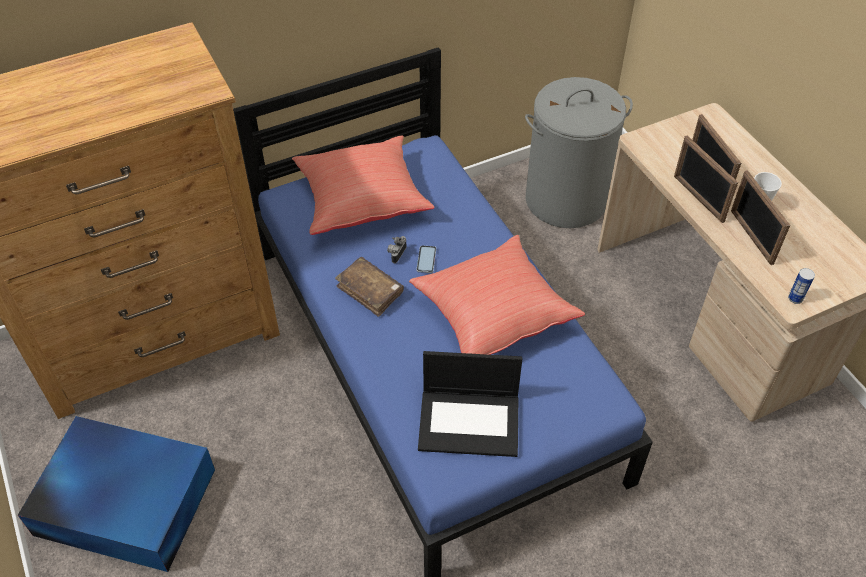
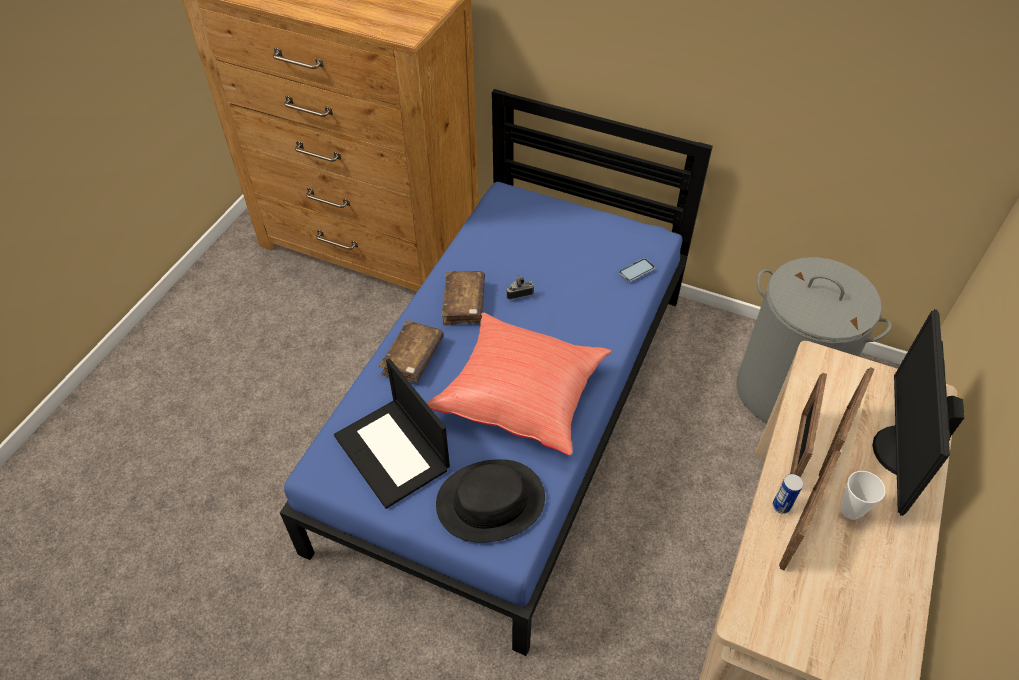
camera: 50 degrees right, 0 degrees up
blue storage box [18,416,215,572] -> none
red pillow [292,135,435,235] -> none
phone [416,245,436,273] -> phone moved to [619,258,655,282]
can [788,268,815,304] -> can moved to [773,474,803,514]
none -> brown book [379,320,444,383]
none -> black hat [436,459,545,543]
none -> monitor [872,309,965,516]

